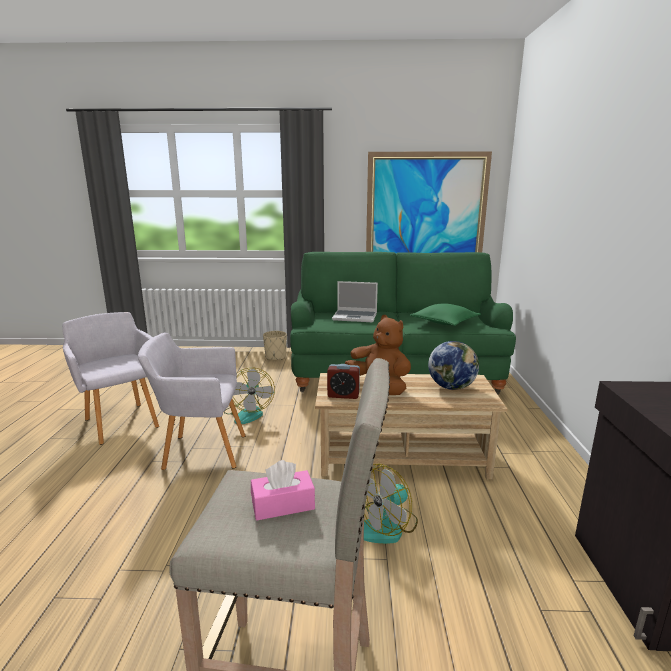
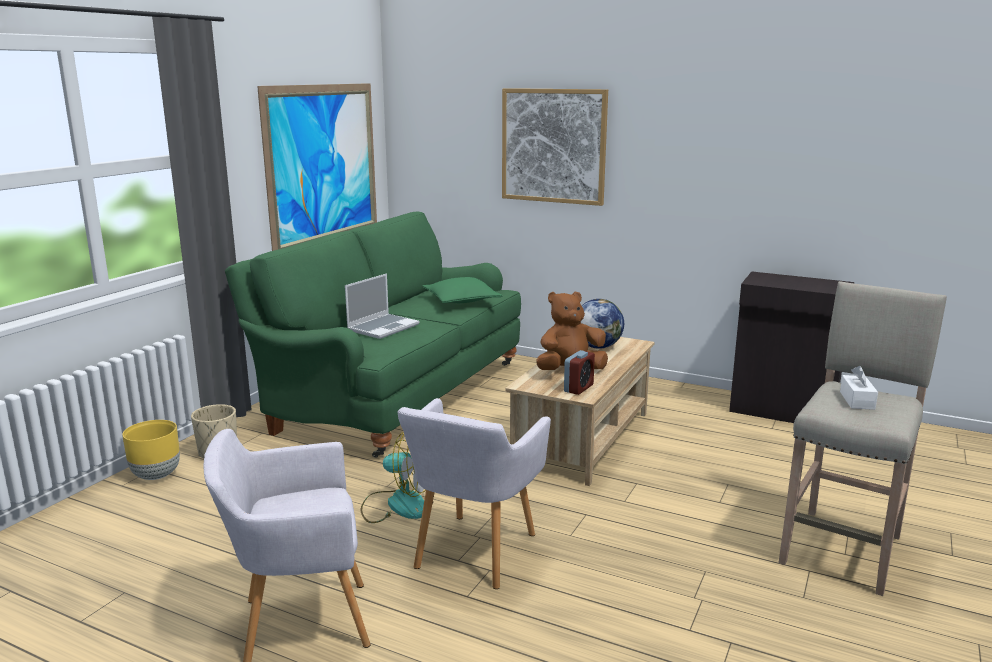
camera: 65 degrees left, 0 degrees up
pink tissue box [251,460,315,521] -> white tissue box [840,366,878,410]
fan [364,464,418,544] -> none
none -> yellow planter [122,420,180,480]
none -> picture [502,88,608,206]

